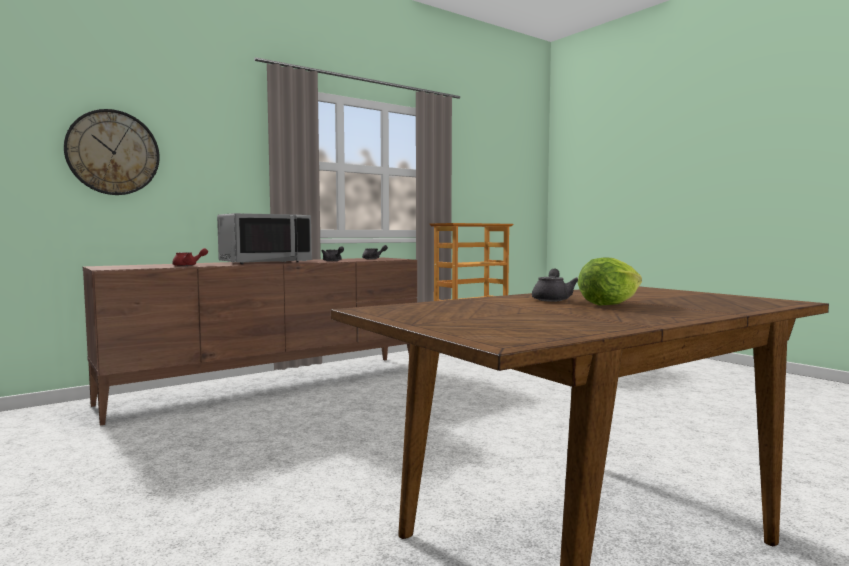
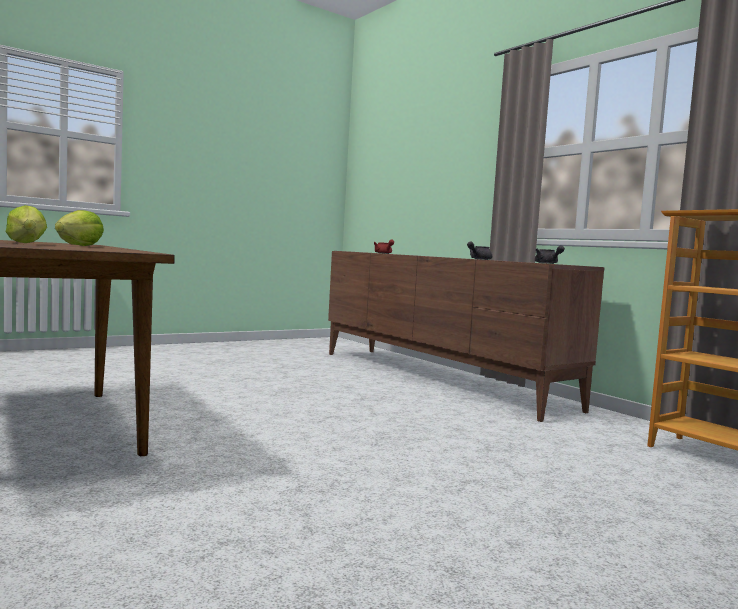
camera: 90 degrees right, 0 degrees up
wall clock [64,109,160,195] -> none
grey microwave [217,213,312,264] -> none
grey teapot [532,269,578,302] -> lettuce [55,210,104,246]

